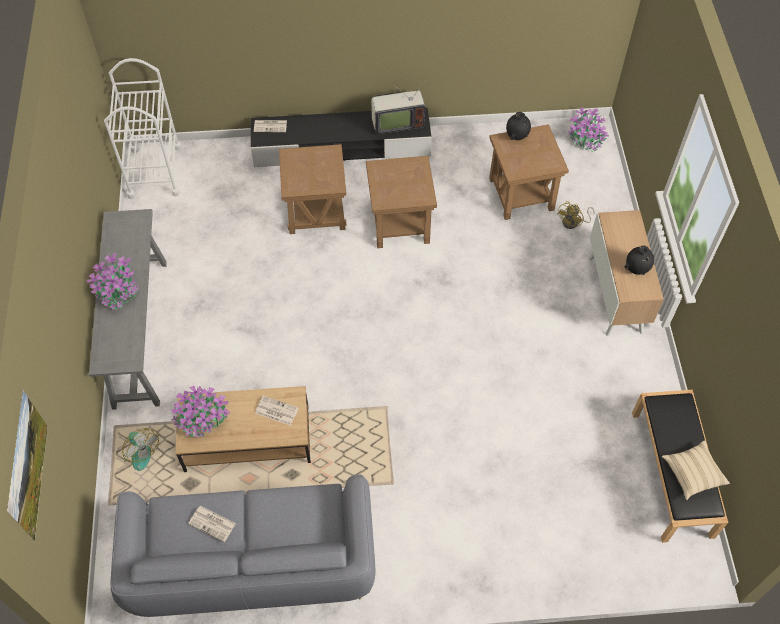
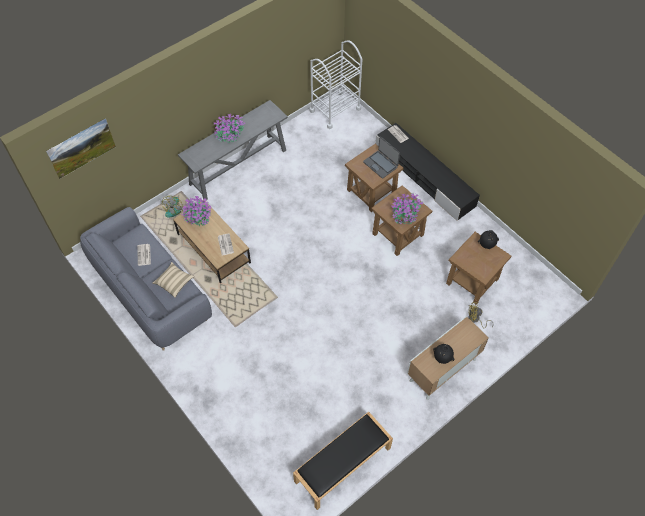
camera: 55 degrees right, 0 degrees up
television [371,79,426,135] -> none
potted plant [567,107,609,152] -> potted plant moved to [391,193,423,224]
beige pillow [662,440,730,500] -> beige pillow moved to [152,262,194,298]
none -> laptop [363,136,400,179]

